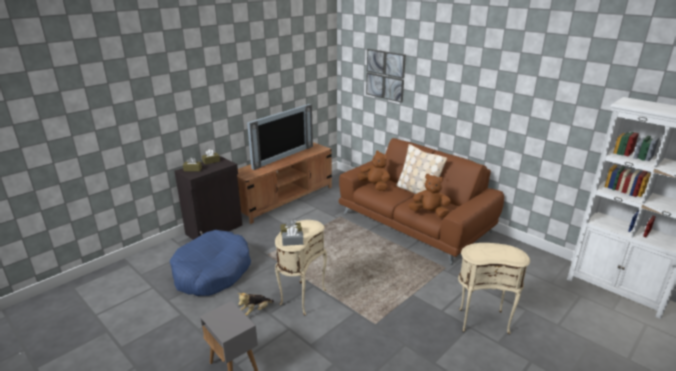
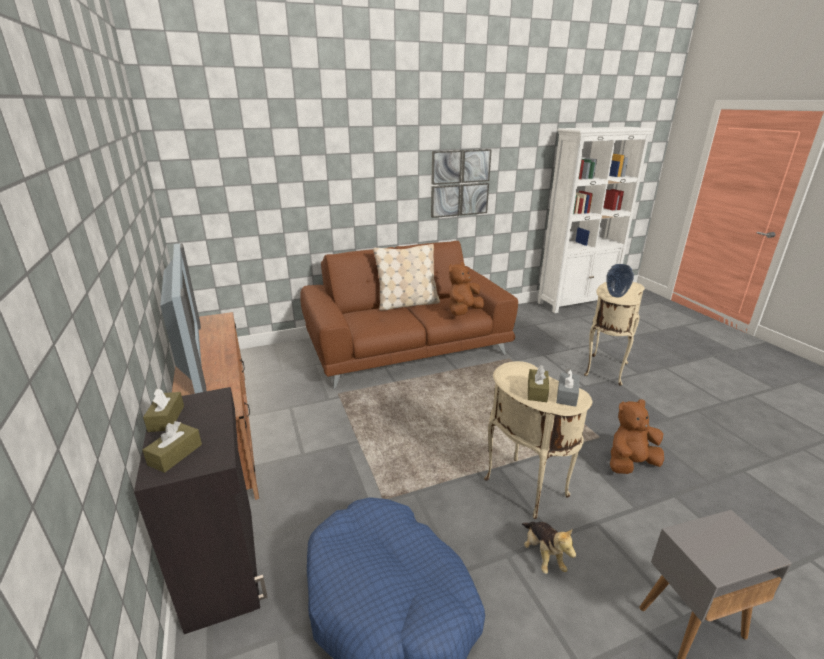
camera: 65 degrees left, 0 degrees up
brown plush toy [357,150,390,191] -> brown plush toy moved to [610,399,664,474]
picture [366,49,406,103] -> picture moved to [431,149,492,218]
none -> vase [606,264,634,298]

